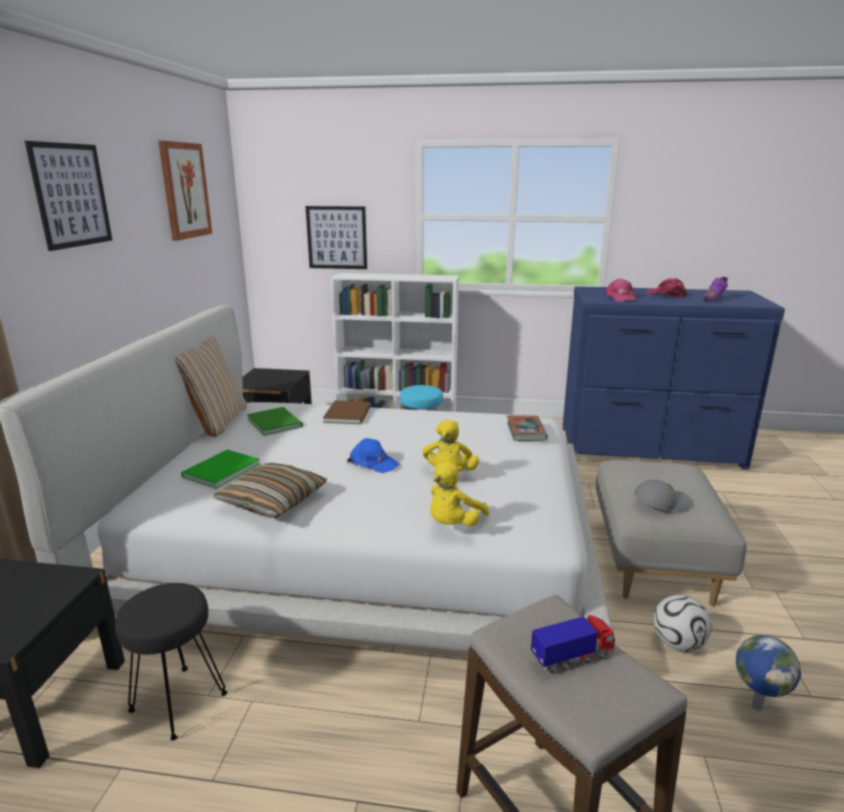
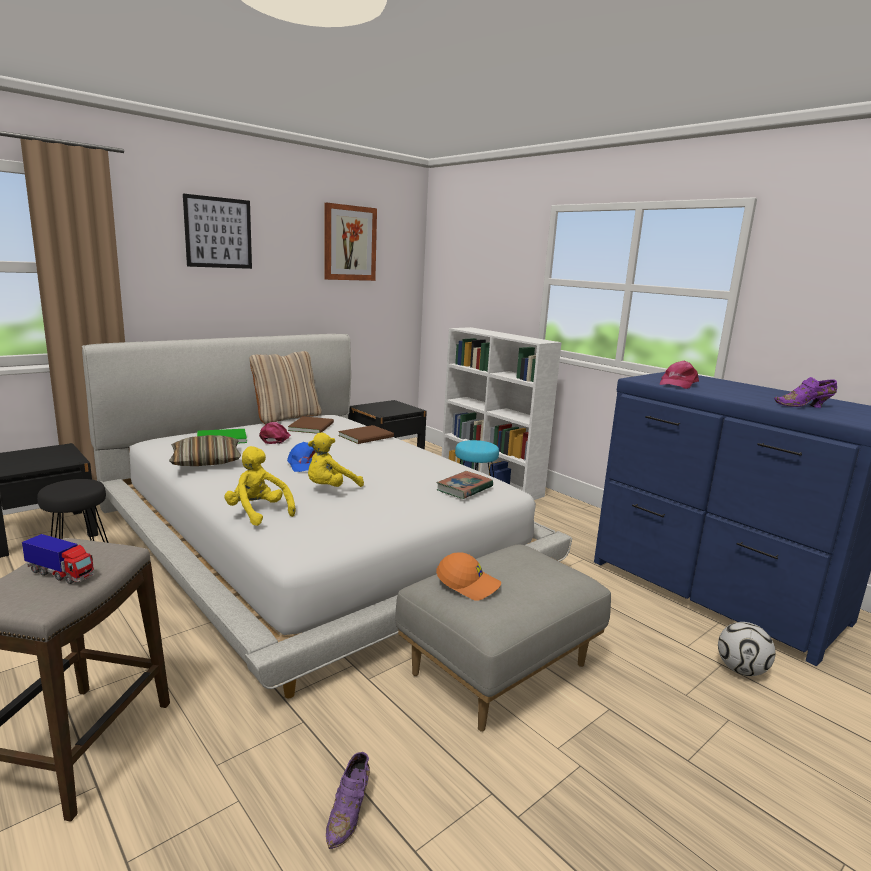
camera: 40 degrees right, 5 degrees down
green book [247,407,303,436] -> brown book [288,416,334,434]
picture [306,206,367,269] -> none
yellow plush toy [430,462,489,526] -> yellow plush toy turned 60 degrees clockwise [224,446,296,526]
grey cap [634,479,690,512] -> orange cap [436,552,501,601]
pink cap [646,278,688,298] -> pink cap moved to [259,422,291,444]
football [653,595,711,652] -> football moved to [718,622,776,676]
globe [736,635,801,711] -> purple shoe [326,752,370,849]

